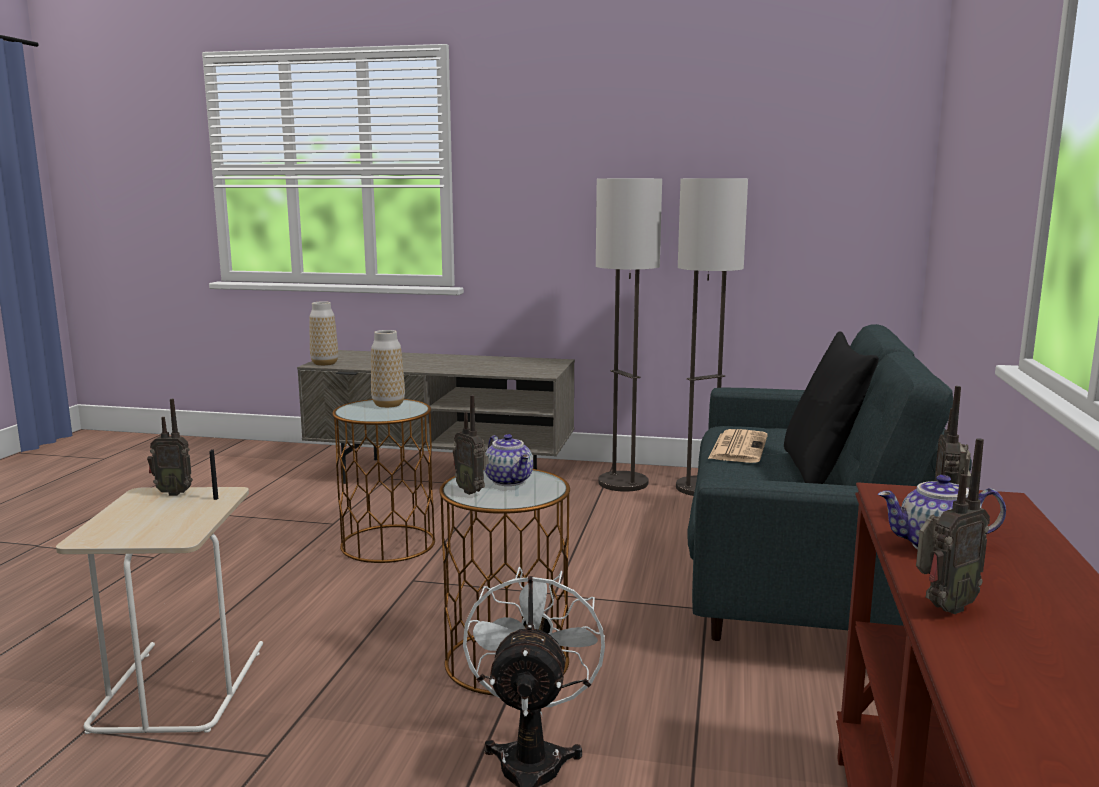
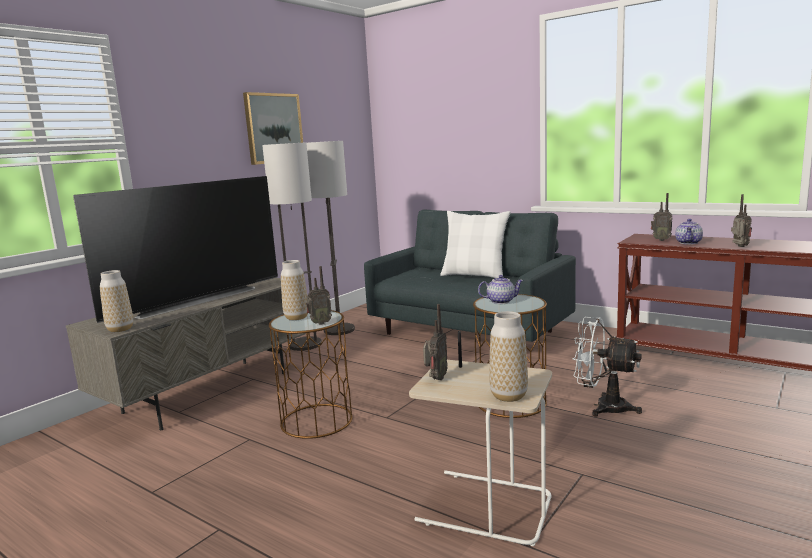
camera: 65 degrees left, 0 degrees up
radio [453,395,488,495] -> radio moved to [306,266,332,325]
newspaper [708,429,768,463] -> none
black pillow [784,331,879,484] -> white pillow [440,211,511,278]
none -> television [73,176,278,323]
none -> picture [243,92,303,165]
none -> vase [489,311,528,402]

